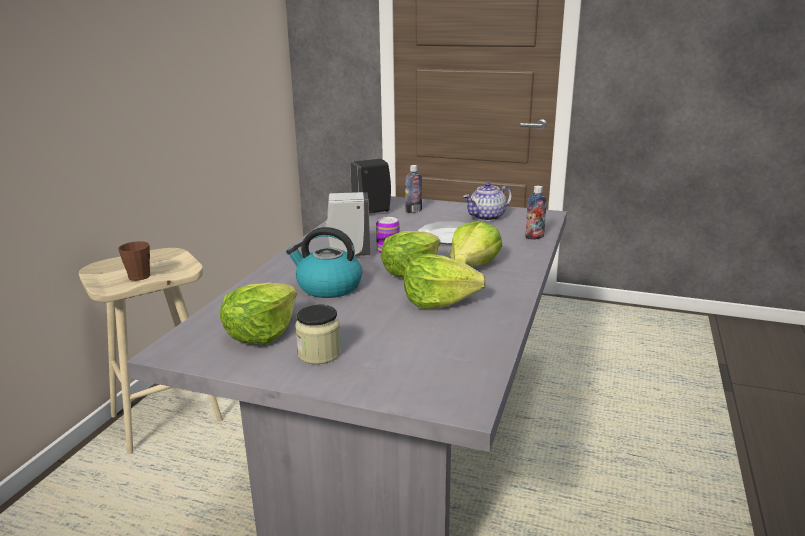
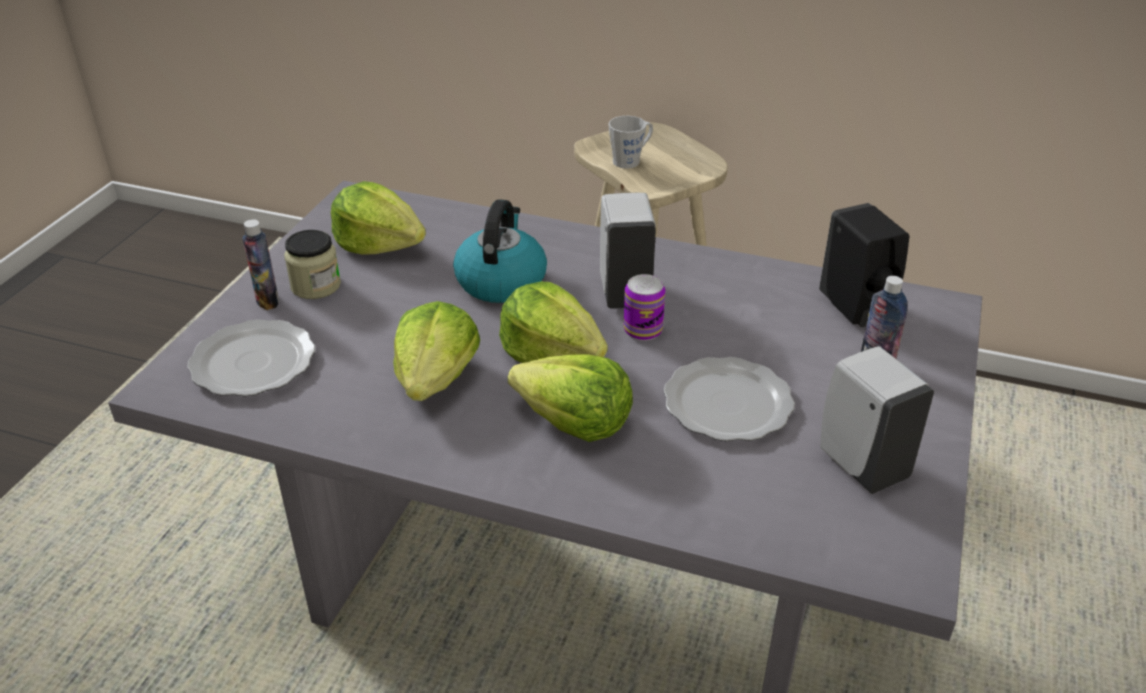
camera: 90 degrees right, 15 degrees up
brown mug [118,241,150,281] -> grey mug [609,116,653,169]
teapot [463,182,512,221] -> white soap dispenser [820,346,934,494]
bottle [525,186,547,240] -> bottle moved to [242,219,279,310]
none -> plate [187,319,315,397]

